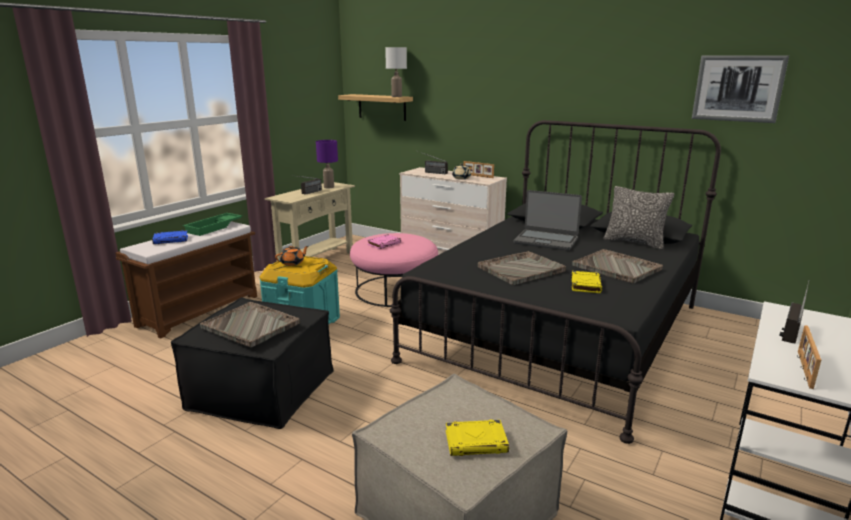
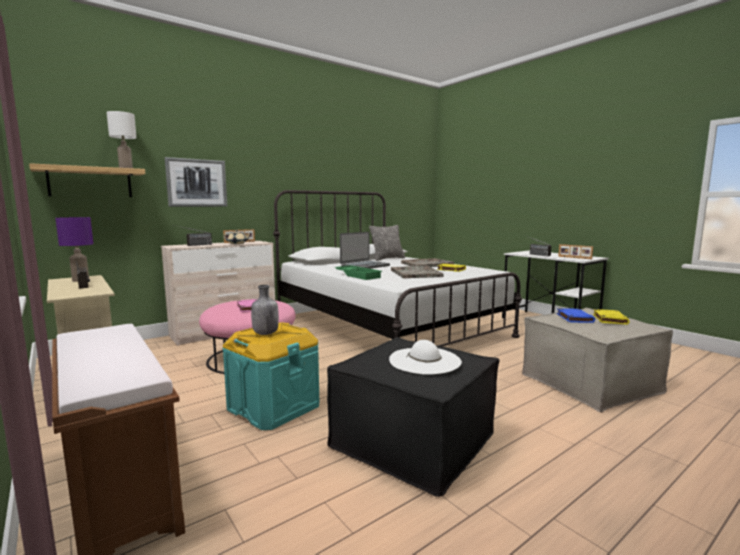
camera: 70 degrees left, 10 degrees down
blue book [152,230,188,244] -> blue book moved to [557,308,595,323]
green tray [183,213,243,236] -> green tray moved to [335,265,382,280]
grey tray [200,302,300,348] -> white hat [389,340,462,375]
orange teapot [275,246,308,266] -> grey bottle [251,285,279,335]
black bed [390,120,721,444] -> white bed [273,190,522,346]
picture [692,55,789,123] -> picture moved to [165,157,227,207]

